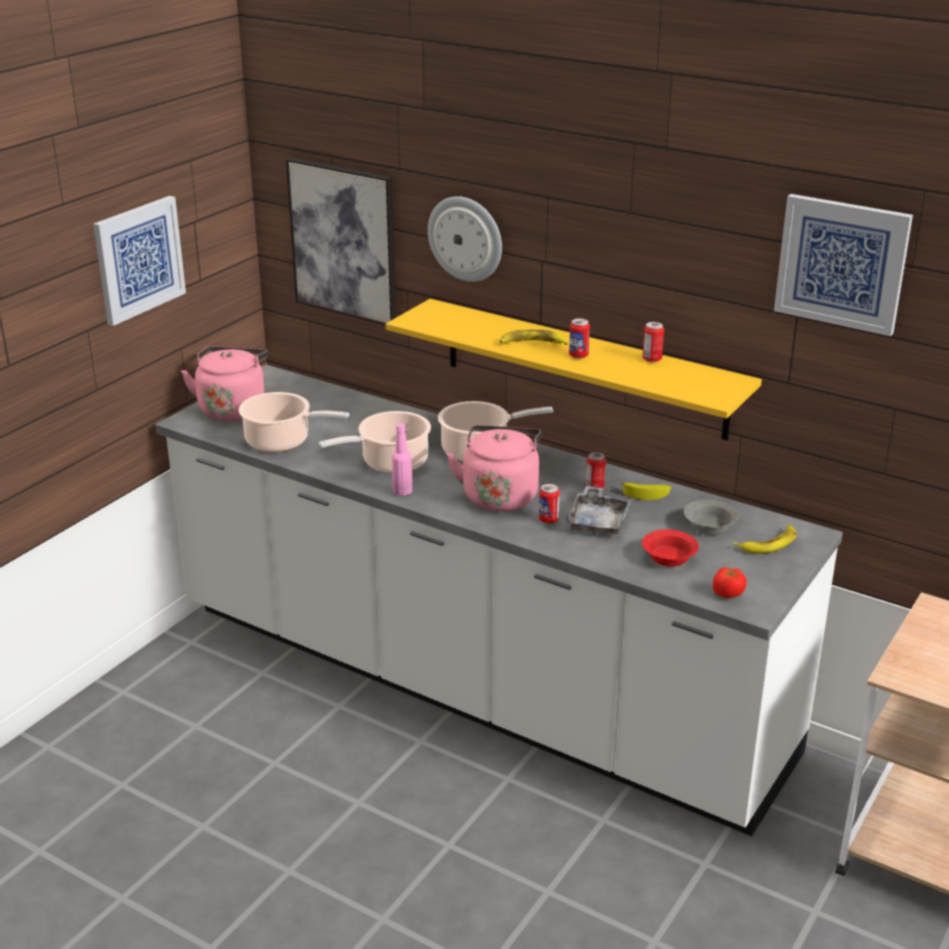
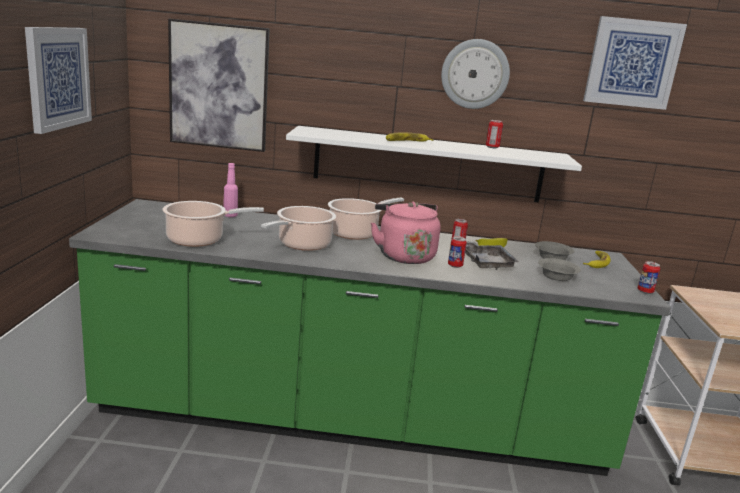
camera: 30 degrees left, 10 degrees down
white counter [155,364,843,836] -> green counter [69,199,671,476]
pink kettle [181,347,268,421] -> none
yellow shelf [386,299,762,440] -> white shelf [286,126,582,203]
pink bottle [392,423,413,496] -> pink bottle moved to [223,163,238,217]
wall clock [428,196,502,282] -> wall clock moved to [441,39,510,109]
can [569,318,590,359] -> can moved to [638,261,660,294]
red bowl [642,530,699,567] -> grey bowl [538,258,581,281]
tomato [713,567,747,598] -> none

